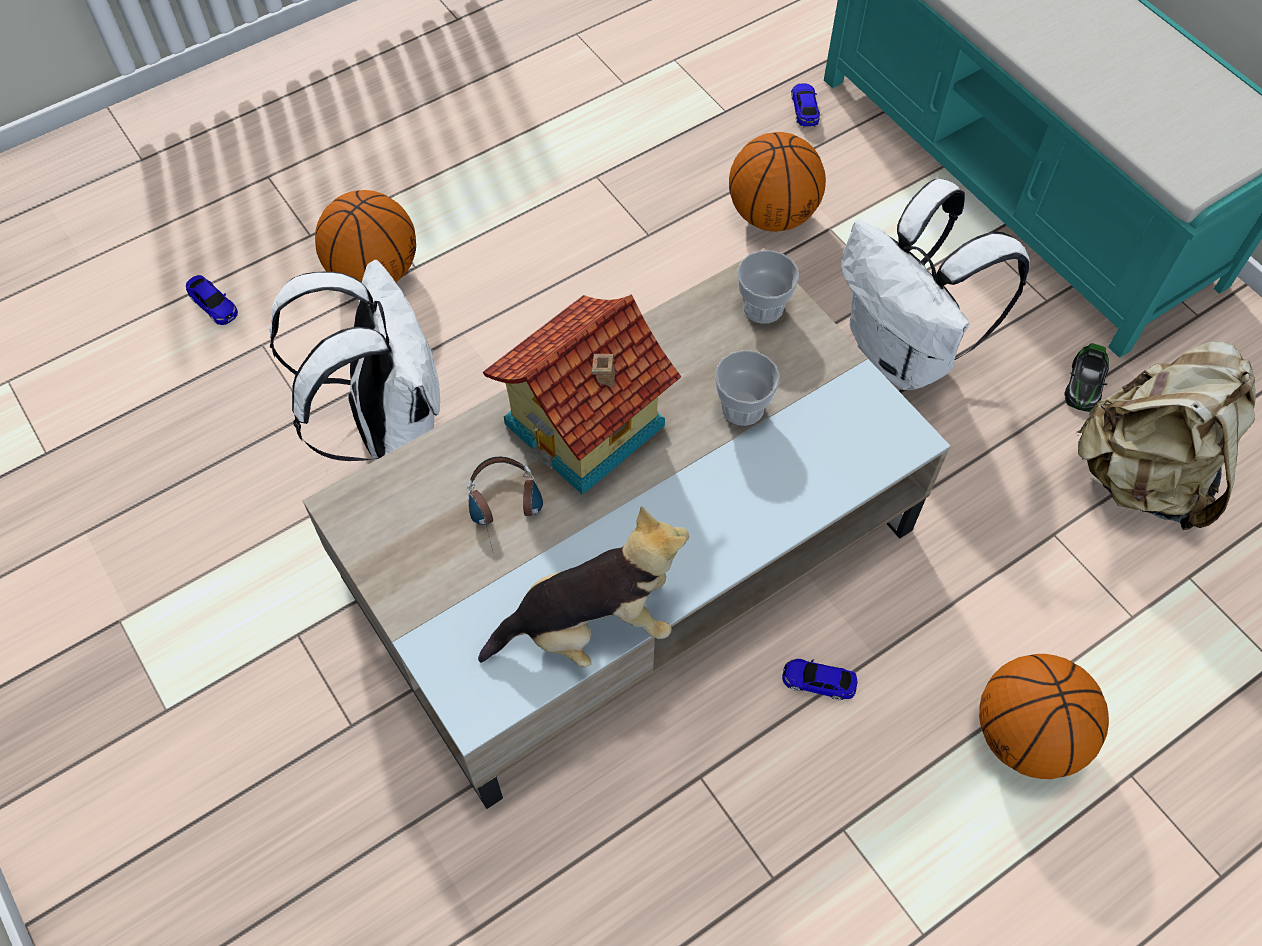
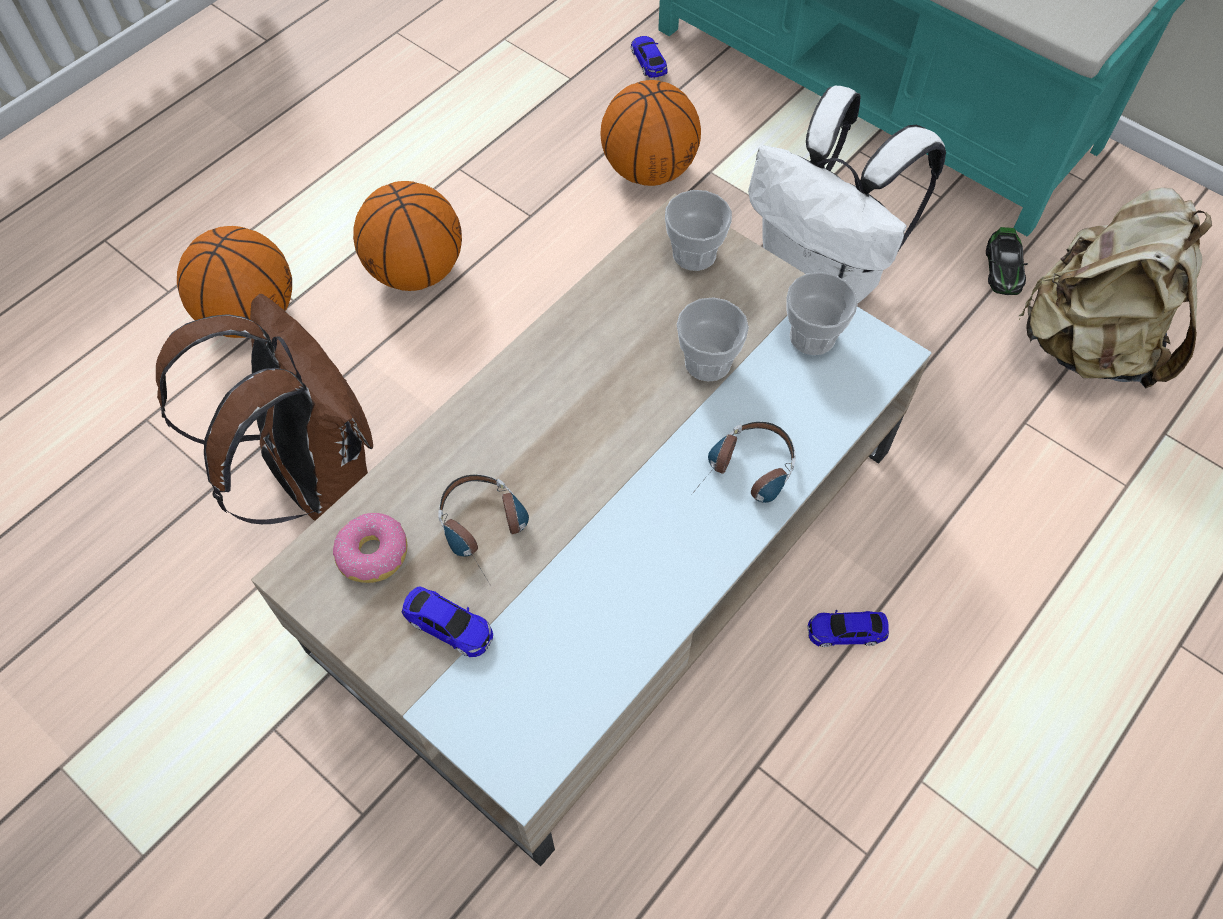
camera: 15 degrees left, 0 degrees up
toy car [186,275,238,325] -> toy car moved to [401,586,493,657]
white backpack [269,260,440,461] -> brown backpack [156,294,373,524]
plush toy [478,506,689,667] -> none
toy house [483,294,681,495] -> none
basketball [979,654,1109,779] -> basketball moved to [353,181,462,291]
none -> donut [333,513,407,583]
none -> headphones [691,422,796,503]
none -> cup [786,272,858,355]

